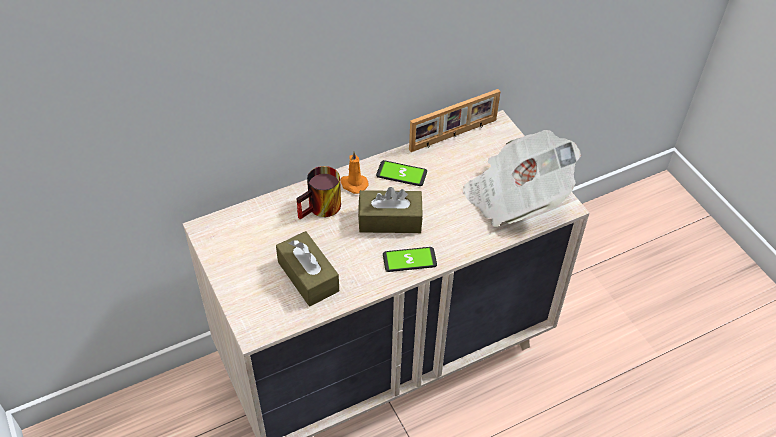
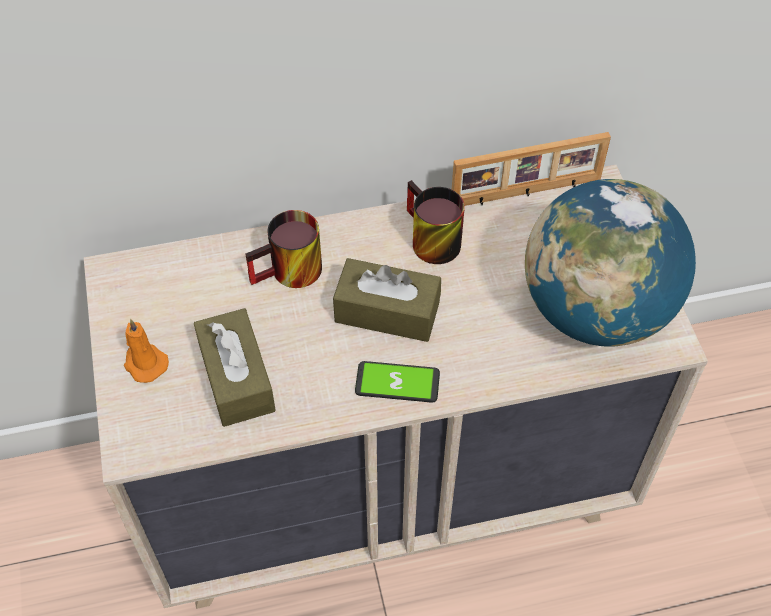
camera: 15 degrees right, 5 degrees up
orange candle [340,152,368,194] -> orange candle moved to [124,319,169,383]
phone [376,160,427,186] -> mug [407,180,465,264]
newspaper [463,130,581,227] -> globe [525,179,696,346]

